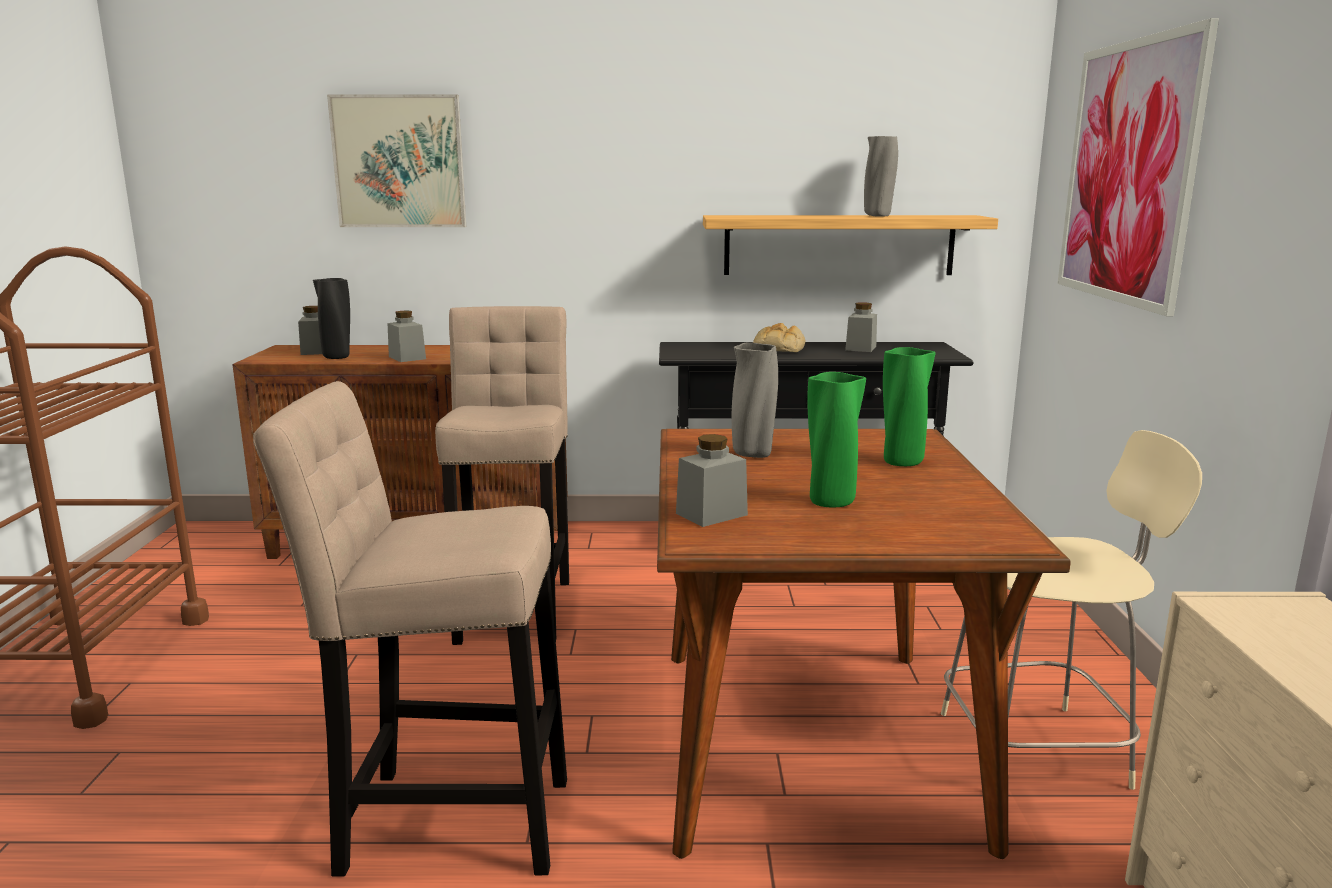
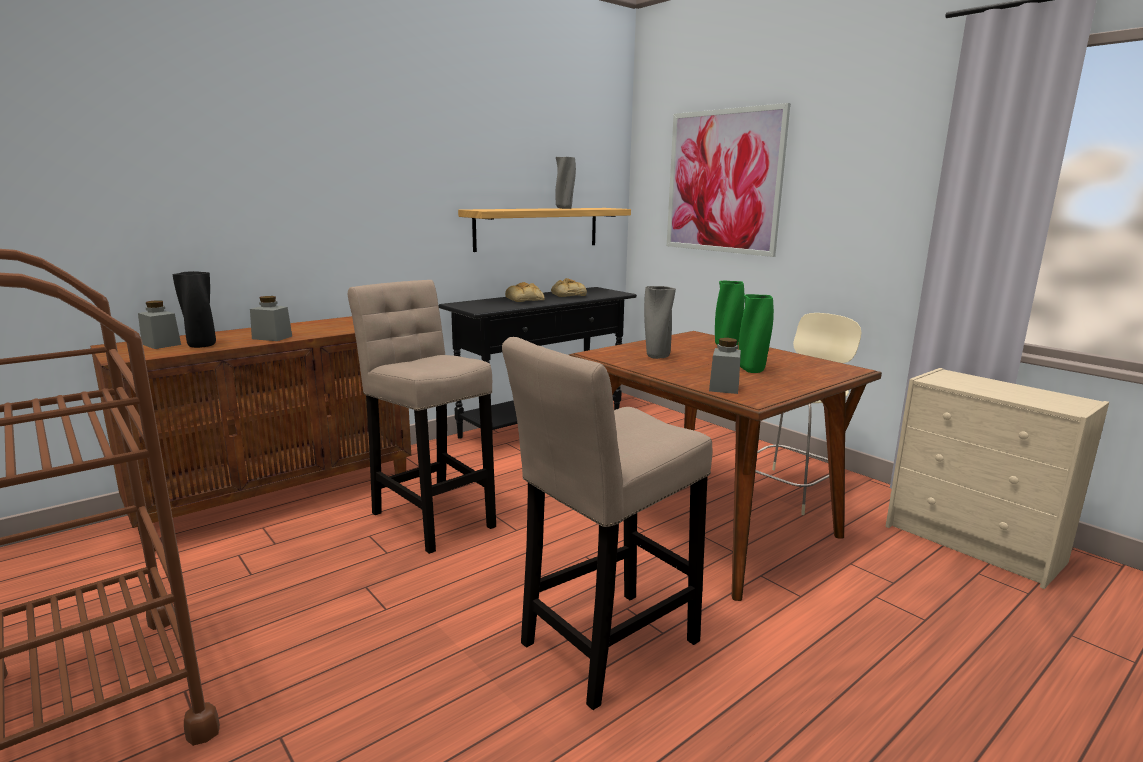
camera: 40 degrees left, 0 degrees up
picture [327,95,466,227] -> none
grey jar [845,302,877,352] -> bread [551,278,587,297]

